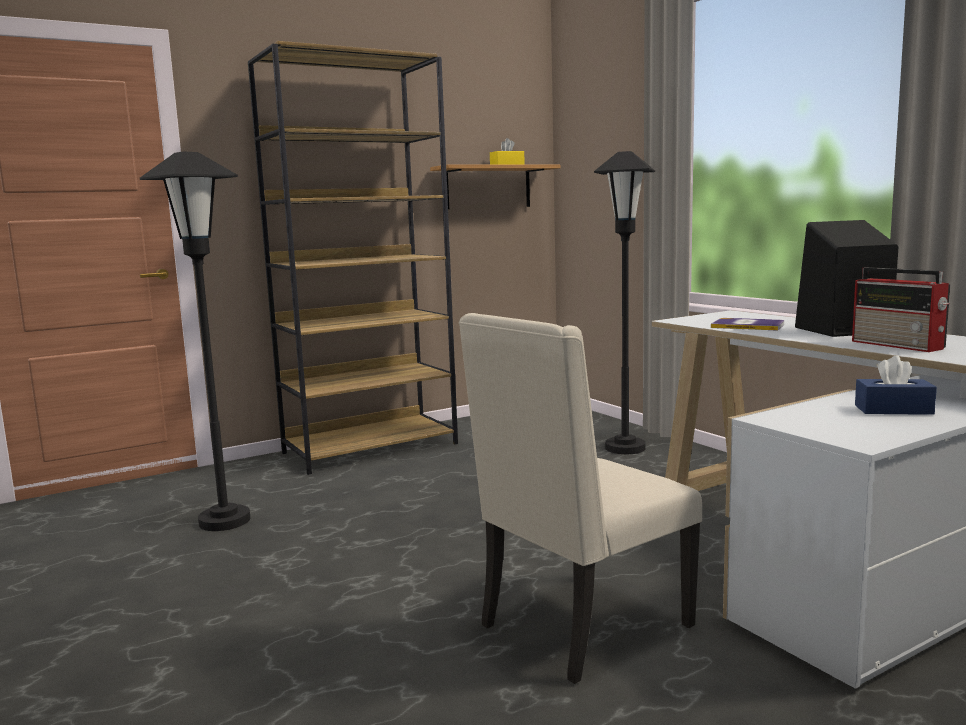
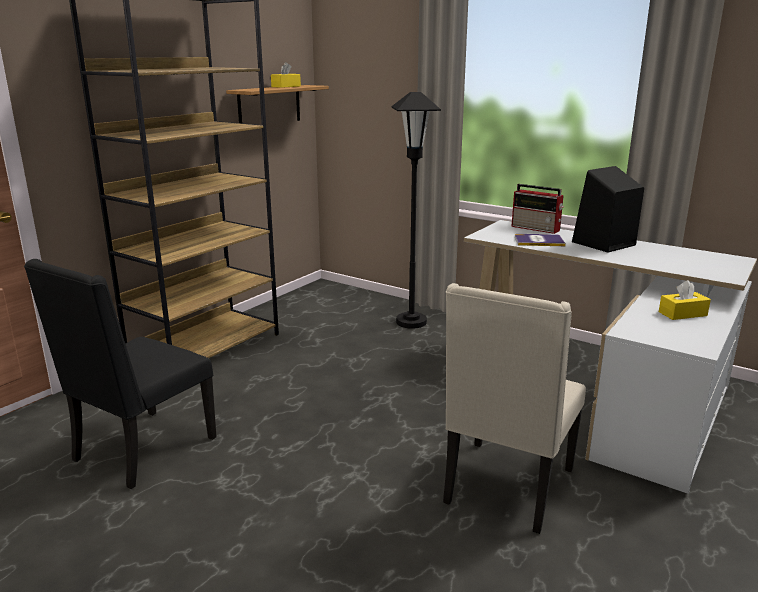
camera: 25 degrees left, 10 degrees up
black floor lamp [140,151,250,531] -> black chair [24,259,216,489]
radio [852,267,950,352] -> radio moved to [511,184,564,234]
blue tissue box [855,355,937,415] -> yellow tissue box [659,280,711,320]

